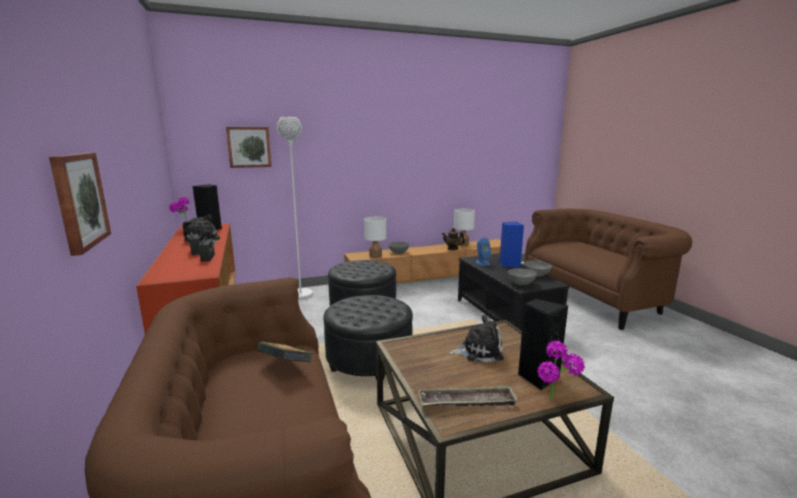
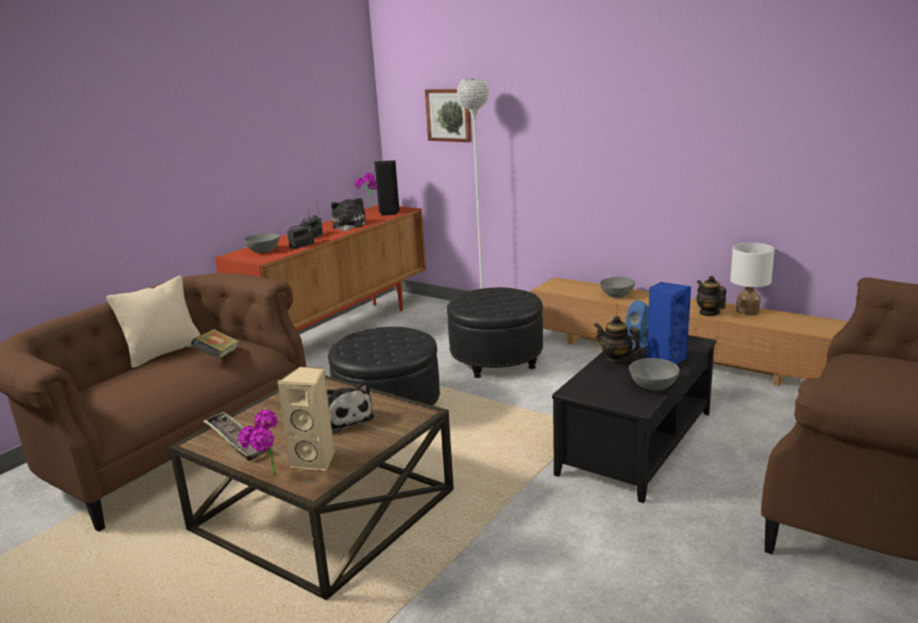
camera: 55 degrees right, 5 degrees up
picture [49,153,111,256] -> none
white table lamp [364,217,386,258] -> none
grey bowl [508,268,537,285] -> grey bowl moved to [244,233,280,253]
black speaker [518,298,568,391] -> beige speaker [278,366,335,472]
none -> beige pillow [106,275,200,368]
none -> teapot [594,316,641,365]

